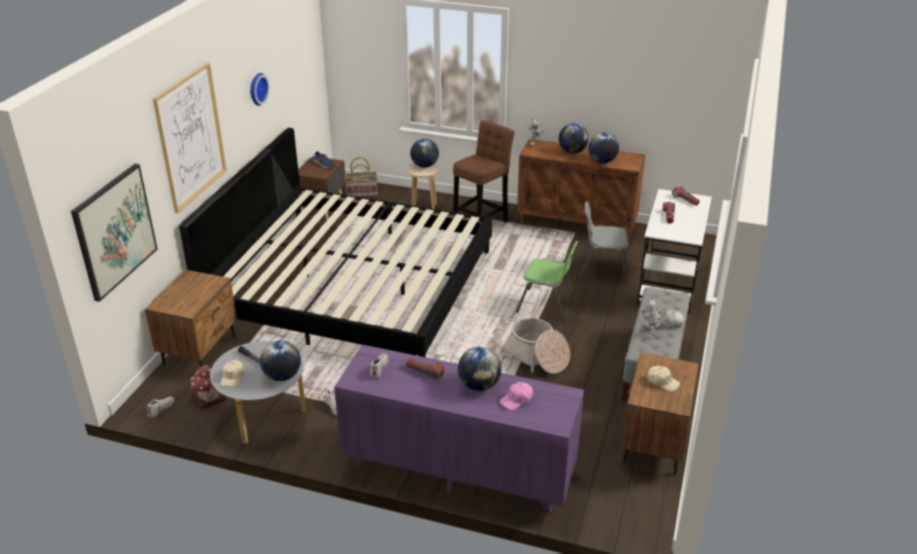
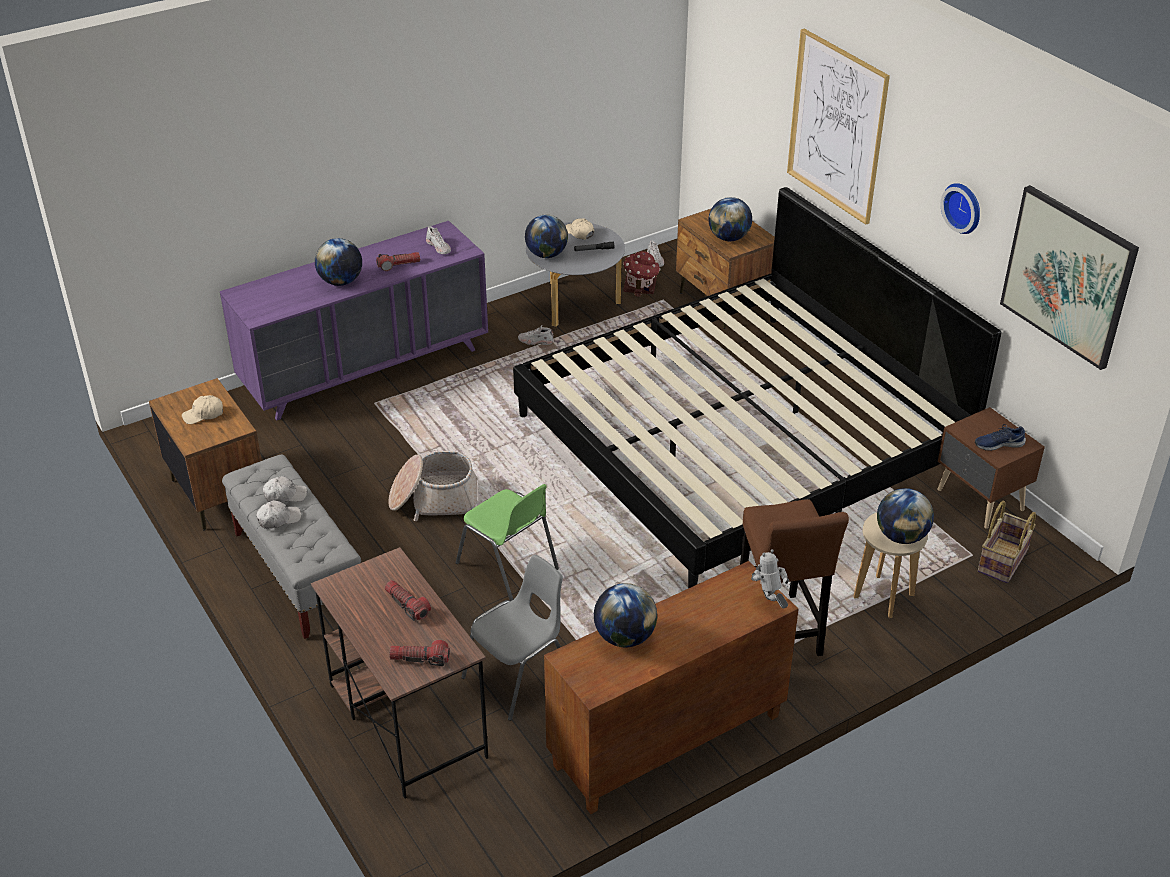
camera: 130 degrees right, 5 degrees up
picture [71,164,158,302] -> picture moved to [1000,185,1139,370]
pink cap [500,382,533,410] -> none
green chair [516,241,578,322] -> green chair turned 105 degrees counterclockwise [456,484,559,601]
globe [559,123,589,153] -> globe moved to [709,197,752,241]
white desk [637,189,712,314] -> brown desk [311,547,488,798]
toy robot [641,297,669,330] -> white cap [263,476,307,503]

